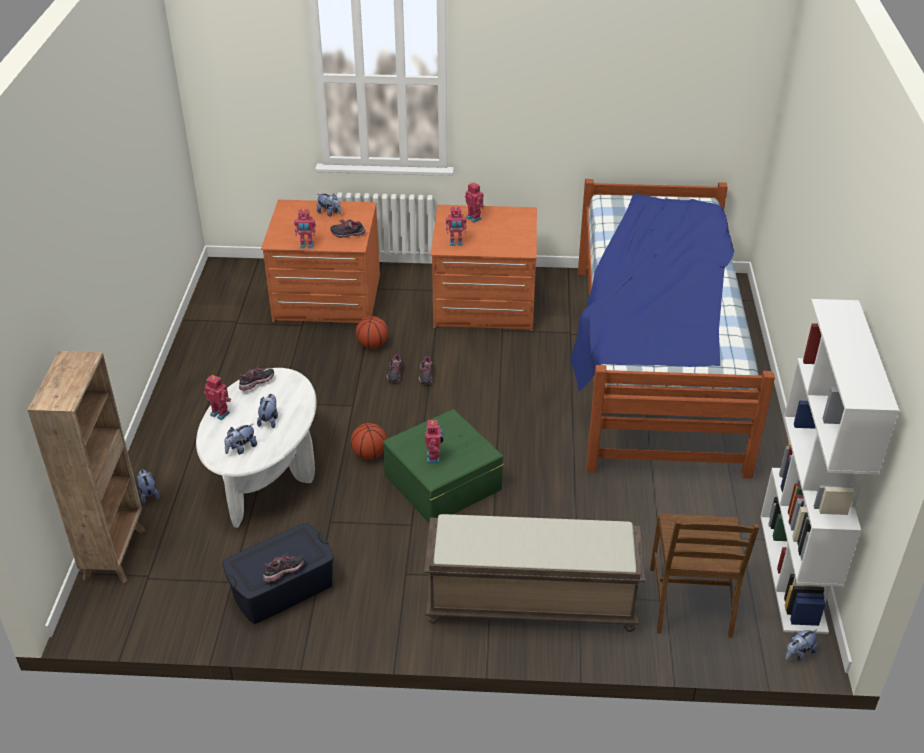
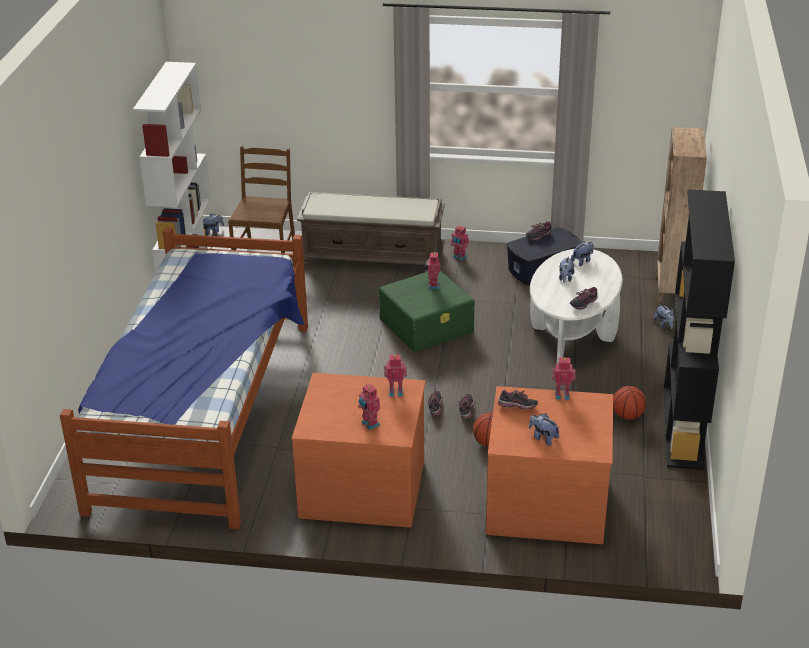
camera: 175 degrees left, 5 degrees down
toy robot [204,375,231,420] -> toy robot moved to [450,225,469,260]
basketball [351,423,387,460] -> basketball moved to [613,386,646,420]
none -> black bookcase [664,189,735,470]

